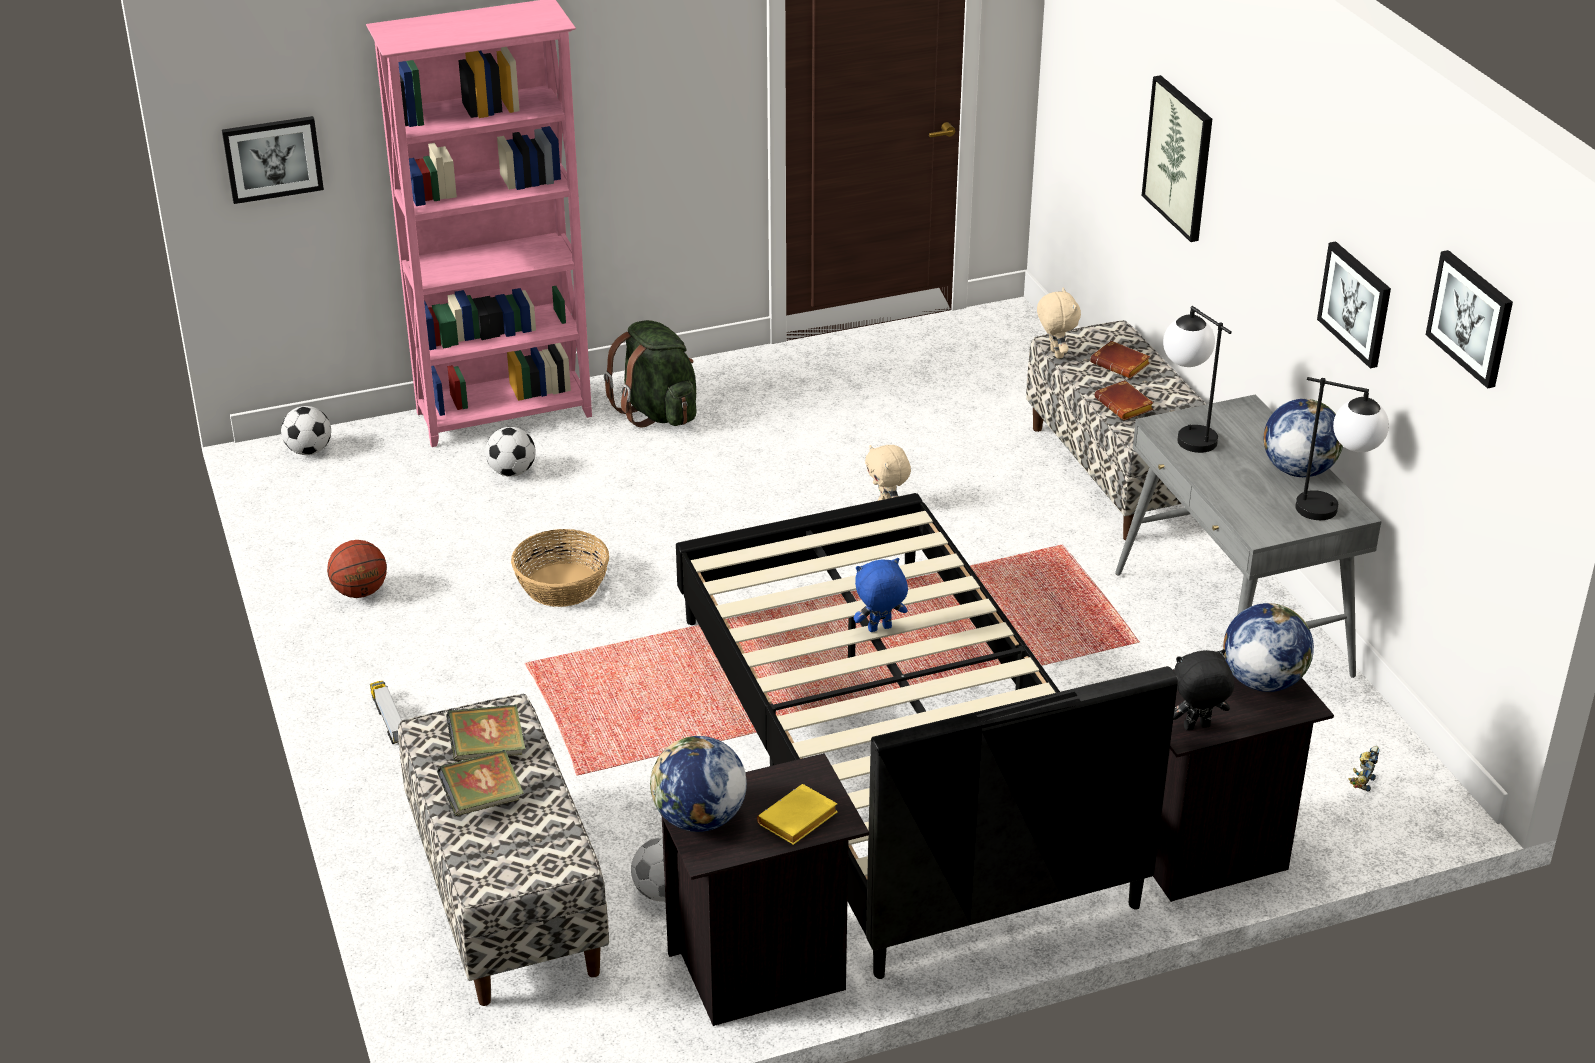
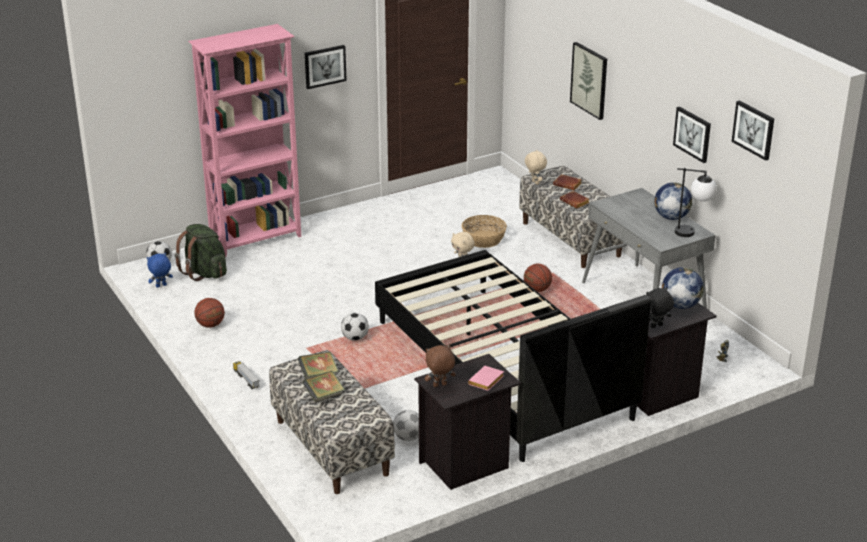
camera: 10 degrees left, 5 degrees down
picture [222,116,324,204] -> picture moved to [305,45,347,89]
football [485,427,536,477] -> football moved to [341,313,369,341]
basket [511,529,609,607] -> basket moved to [462,215,507,248]
green backpack [604,320,696,428] -> green backpack moved to [175,224,227,281]
globe [650,736,747,832] -> brown plush toy [425,345,456,387]
yellow book [757,784,838,845] -> pink book [468,366,504,391]
blue plush toy [854,558,908,632] -> blue plush toy moved to [147,253,173,288]
table lamp [1163,306,1232,453] -> none
none -> basketball [524,264,552,292]

